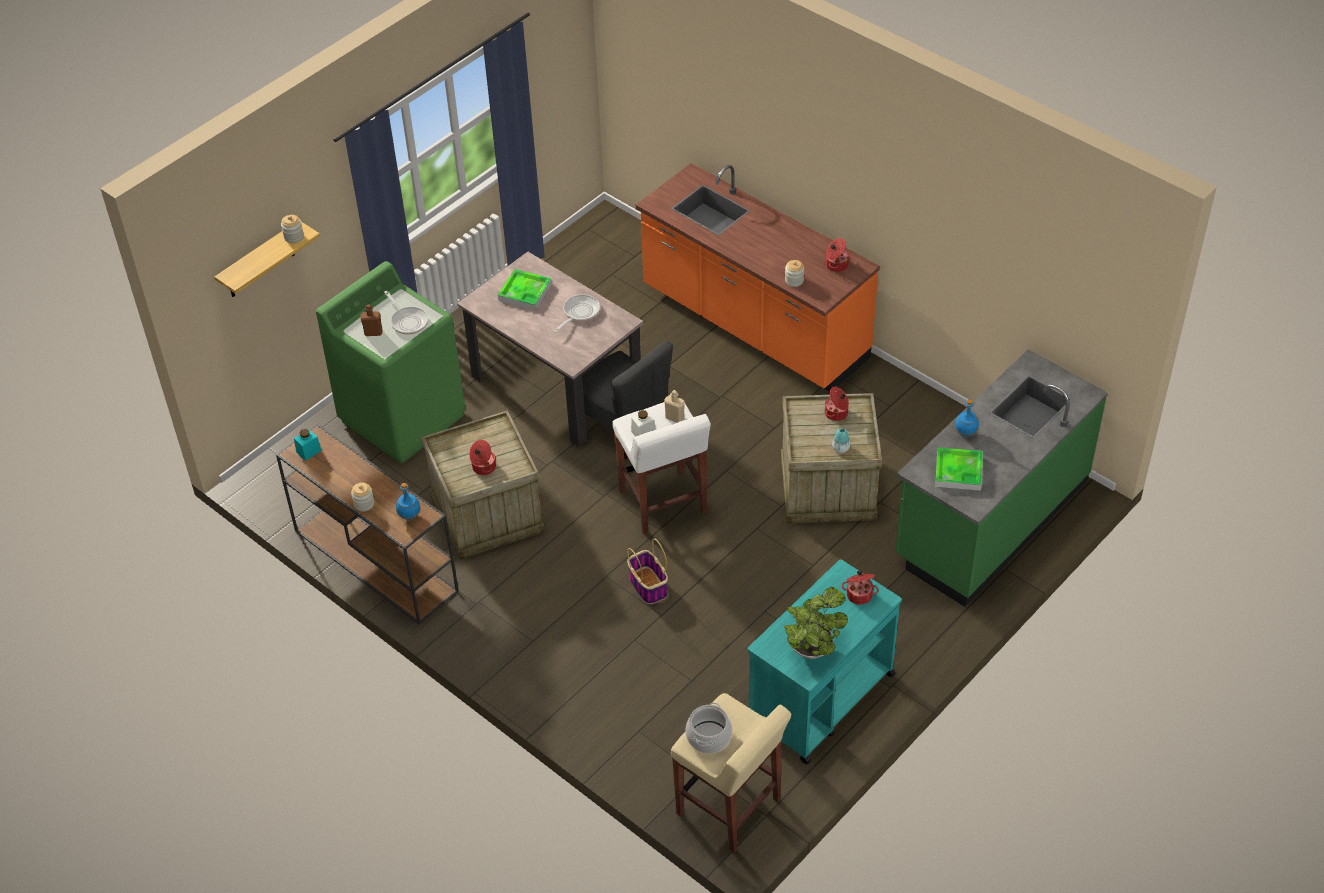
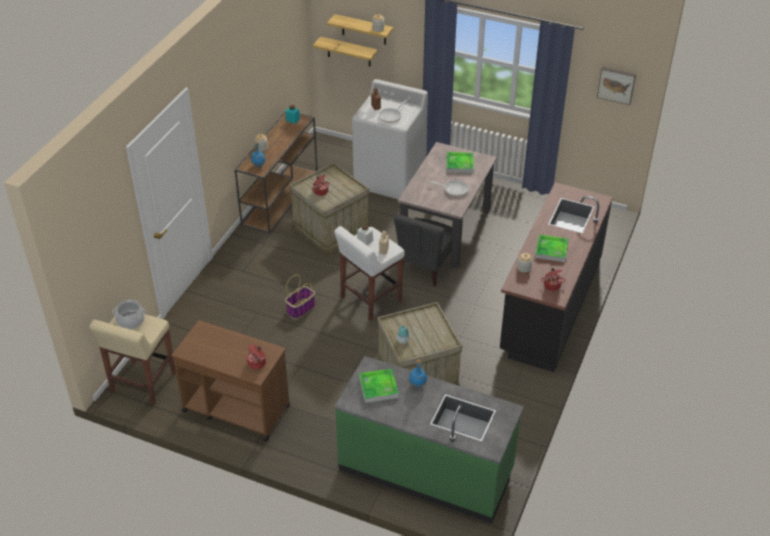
camera: 70 degrees right, 5 degrees down
green washing machine [316,261,465,463] -> white washing machine [352,79,428,199]
orange counter [636,163,880,392] -> black counter [500,182,613,372]
turquoise cart [747,559,902,764] -> brown cart [172,320,290,441]
potted plant [784,587,848,659] -> none
cooking pot [825,387,849,421] -> none
none -> shelf [313,37,378,66]
none -> tray [535,234,568,262]
none -> picture [597,67,636,105]

